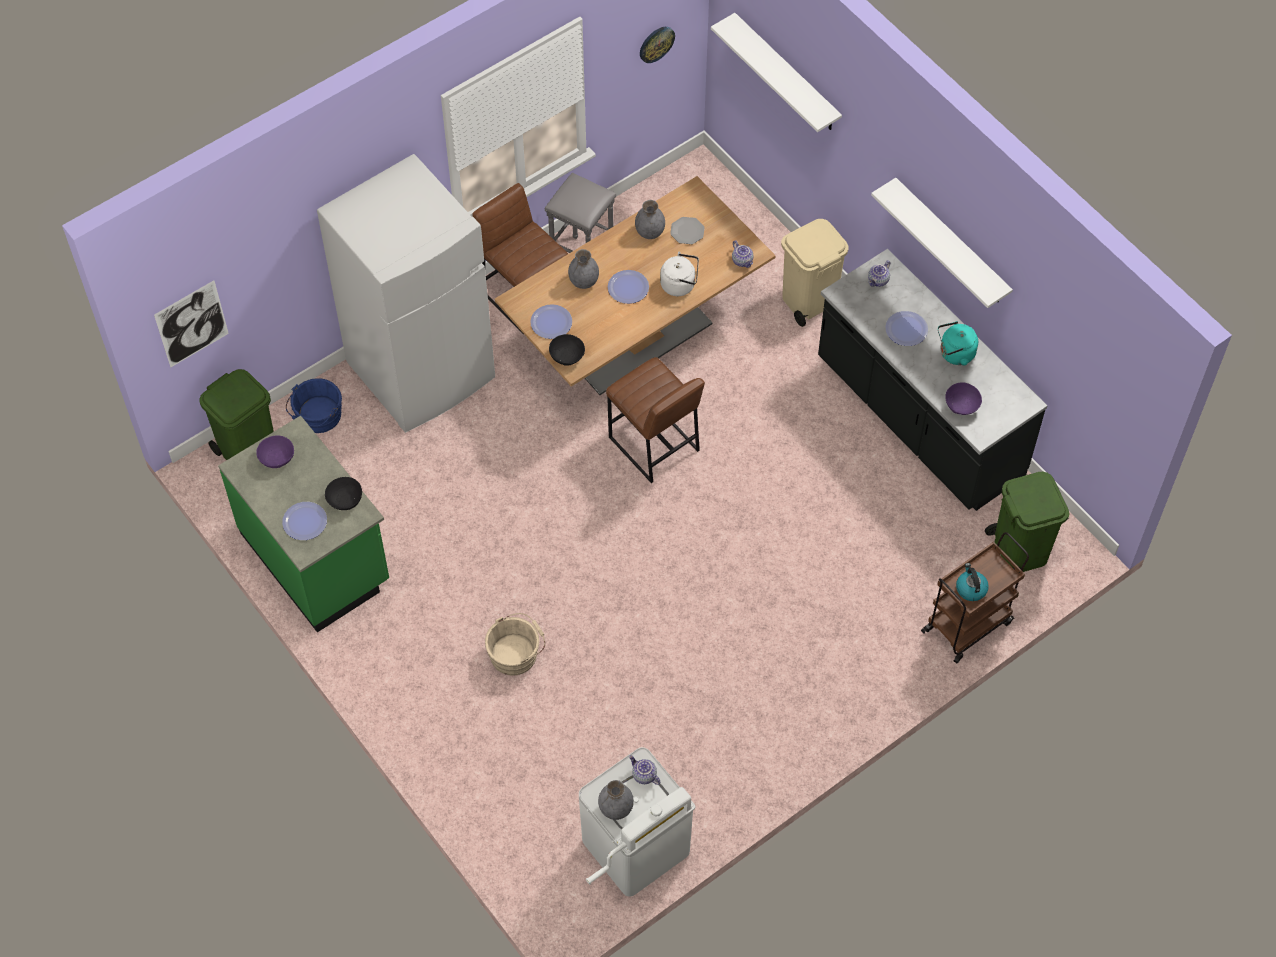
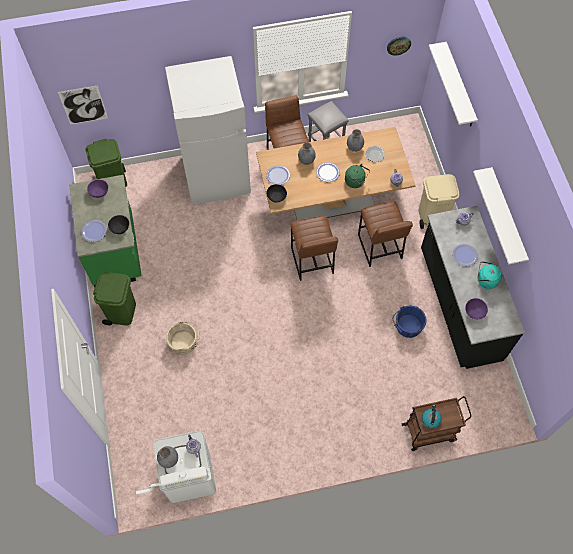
camera: 25 degrees right, 5 degrees up
blue bucket [286,378,342,433] -> blue bucket moved to [393,306,427,338]
white kettle [660,252,699,296] -> green kettle [345,164,370,188]
green trash can [985,472,1070,572] -> green trash can moved to [93,272,136,325]
none -> brown chair [358,201,413,267]

